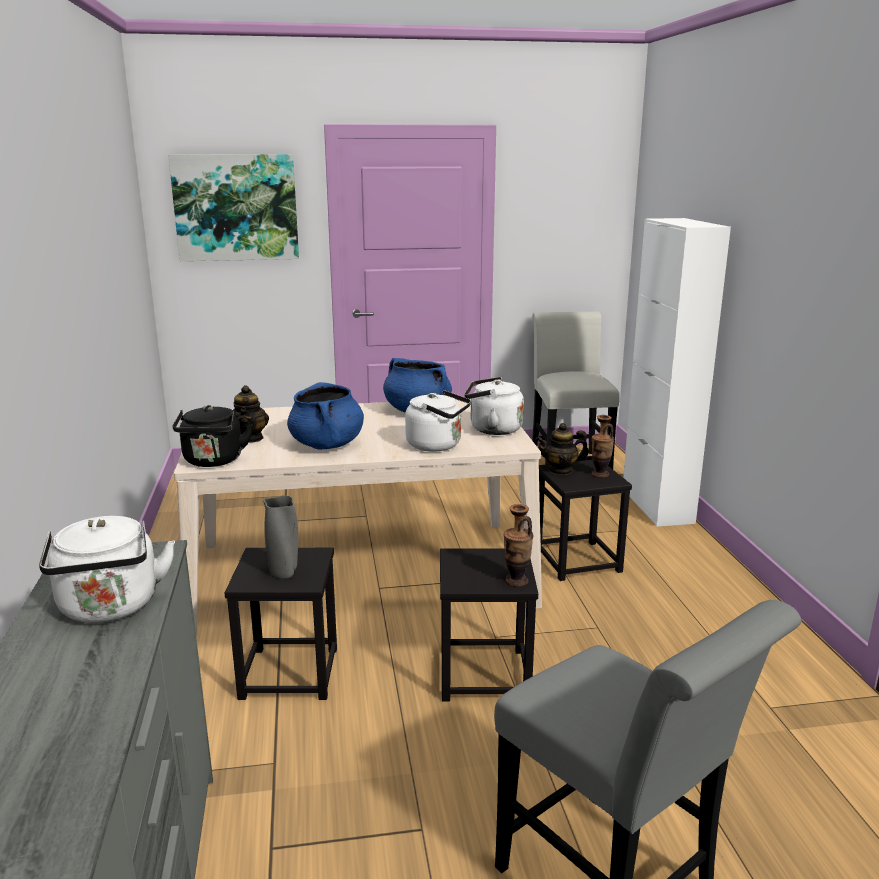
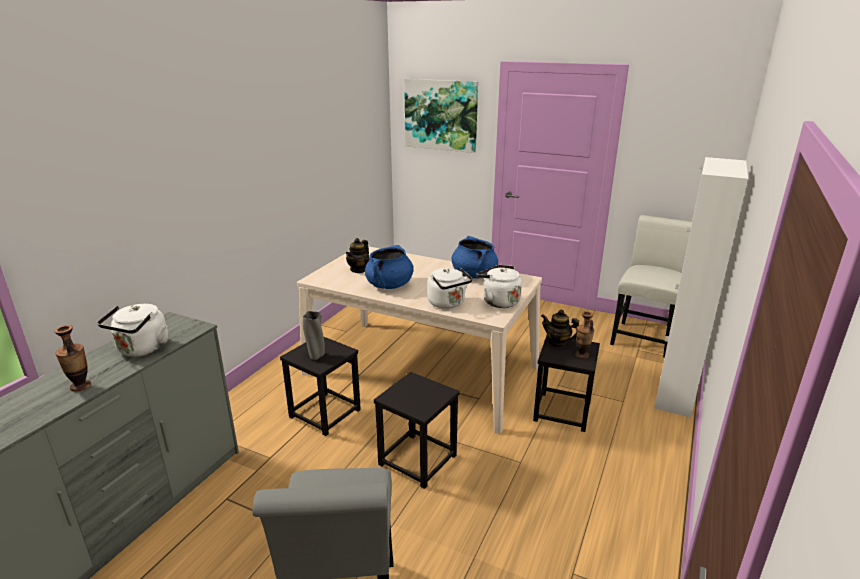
camera: 35 degrees right, 5 degrees up
black kettle [173,405,253,467] -> none
vase [504,504,533,587] -> vase moved to [54,325,91,392]

